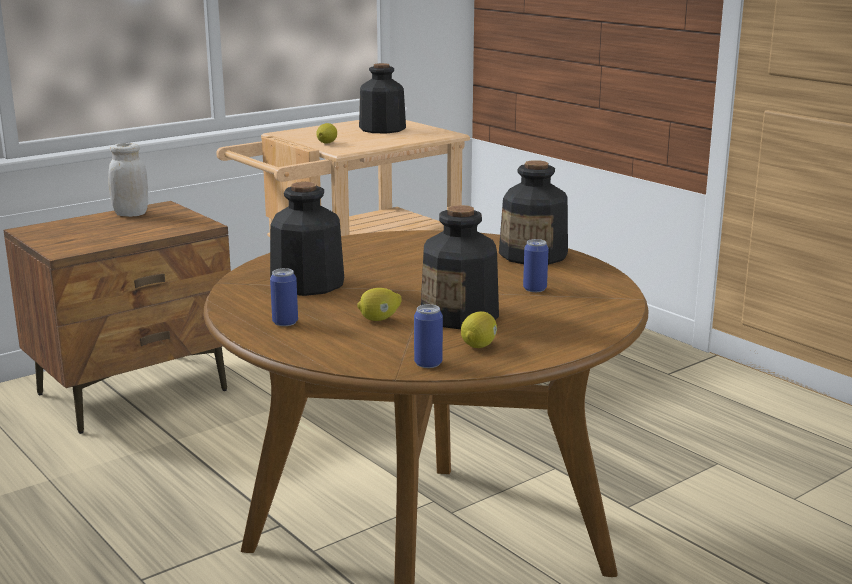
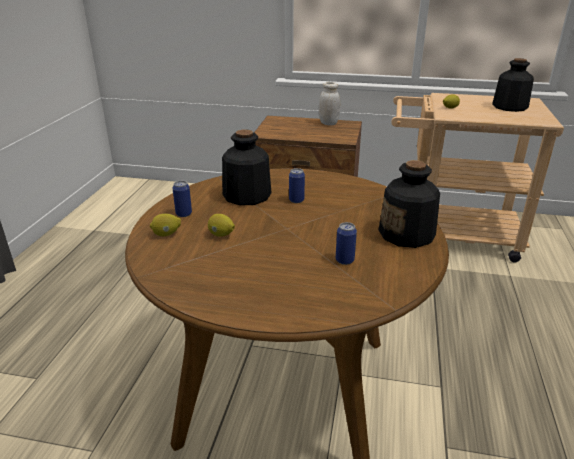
camera: 50 degrees right, 10 degrees up
can [414,304,443,368] -> can moved to [289,168,305,203]
bottle [421,205,499,329] -> none
lemon [461,311,497,348] -> lemon moved to [150,214,181,236]

